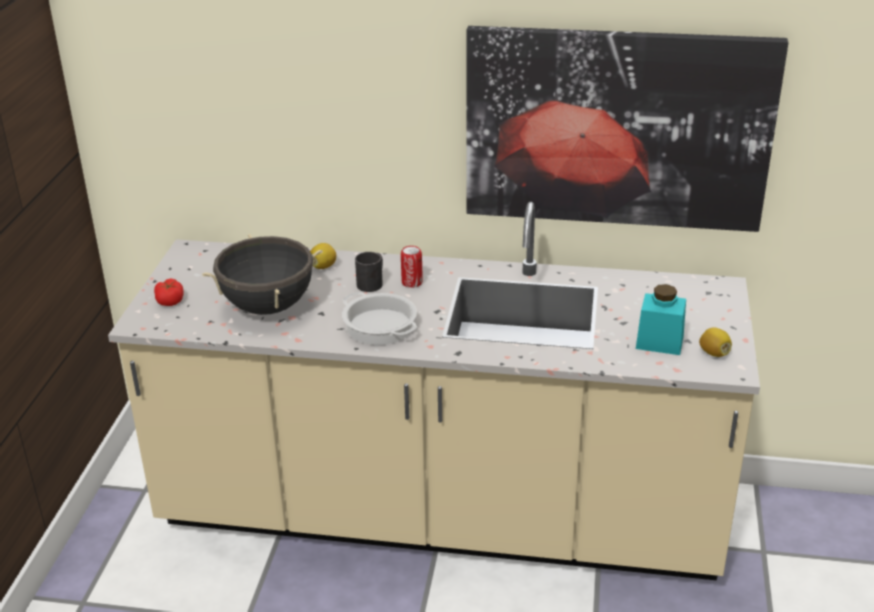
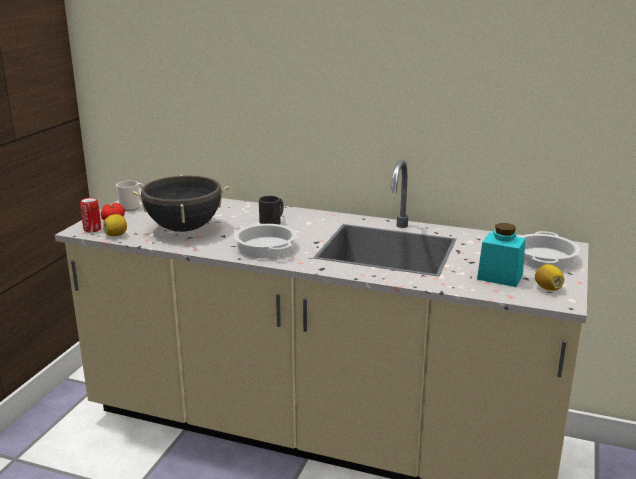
camera: 10 degrees right, 10 degrees down
lemon [310,243,336,269] -> lemon moved to [103,214,127,236]
can [401,246,423,288] -> can moved to [80,198,101,232]
picture [466,26,788,232] -> none
none -> mug [116,181,143,211]
none -> cooking pot [519,231,580,270]

